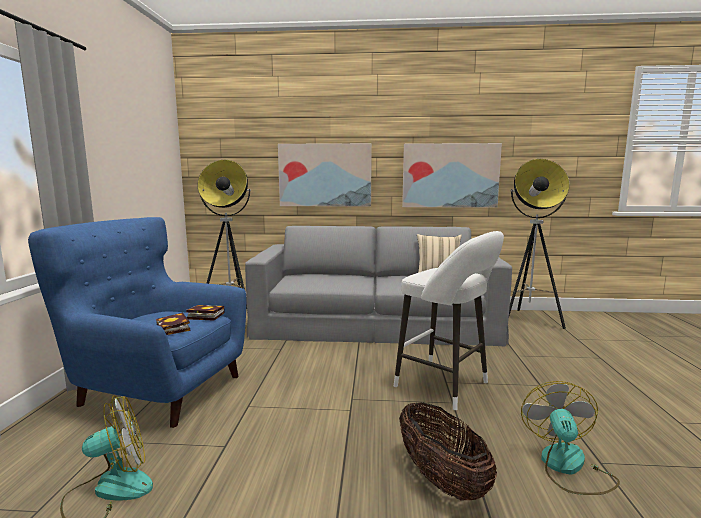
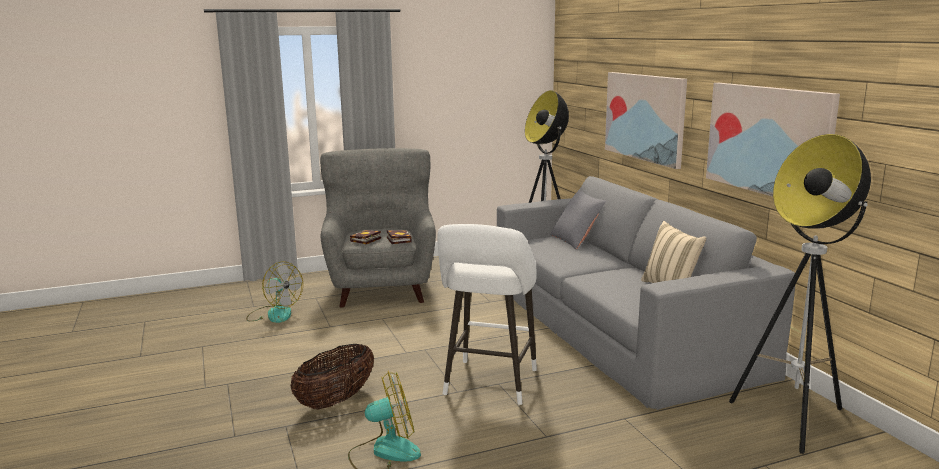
camera: 65 degrees right, 5 degrees up
blue armchair [28,217,246,428] -> grey armchair [320,148,436,307]
none -> grey pillow [550,190,606,249]

